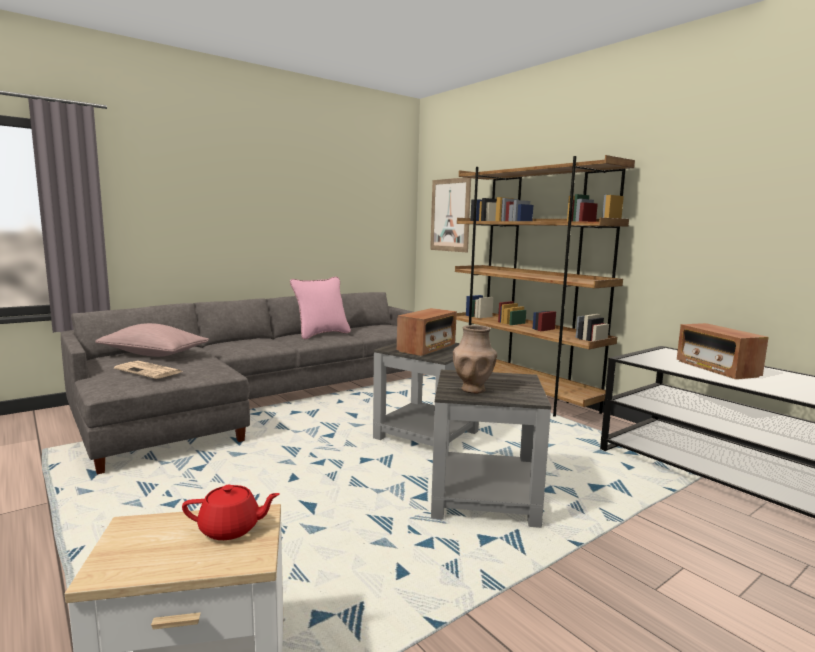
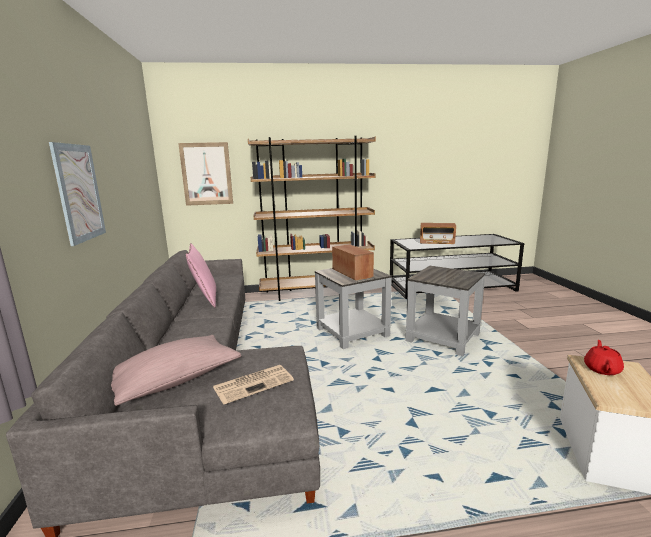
camera: 60 degrees left, 5 degrees up
brown vase [453,325,497,394] -> none
none -> picture [49,142,106,246]

